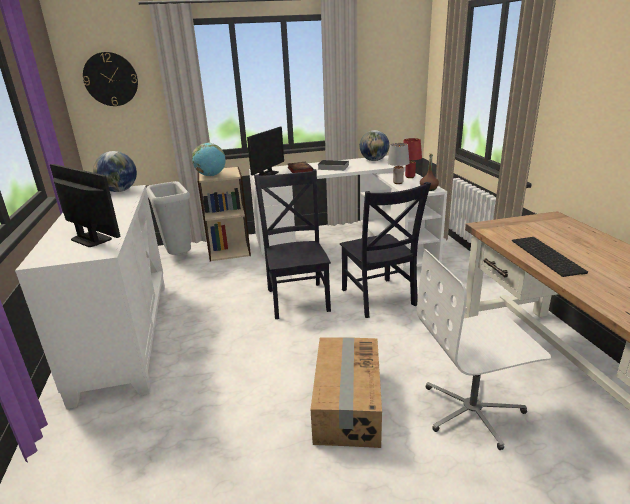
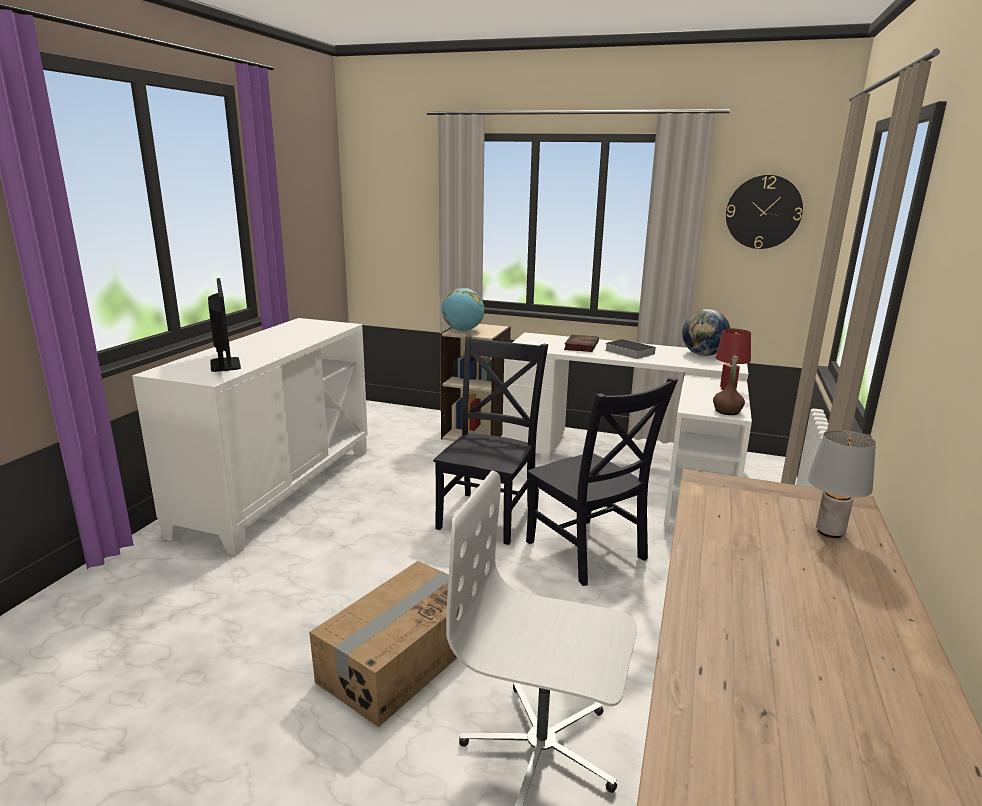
camera: 30 degrees right, 5 degrees down
wall clock [83,52,138,106] -> wall clock moved to [726,175,803,249]
globe [93,151,137,192] -> none
grey trash can [146,181,191,255] -> none
monitor [247,127,284,176] -> none
black chair [340,182,431,318] -> black chair turned 45 degrees counterclockwise [526,378,678,586]
grey table lamp [388,143,410,184] -> grey table lamp moved to [808,430,876,538]
keyboard [512,237,588,277] -> none

